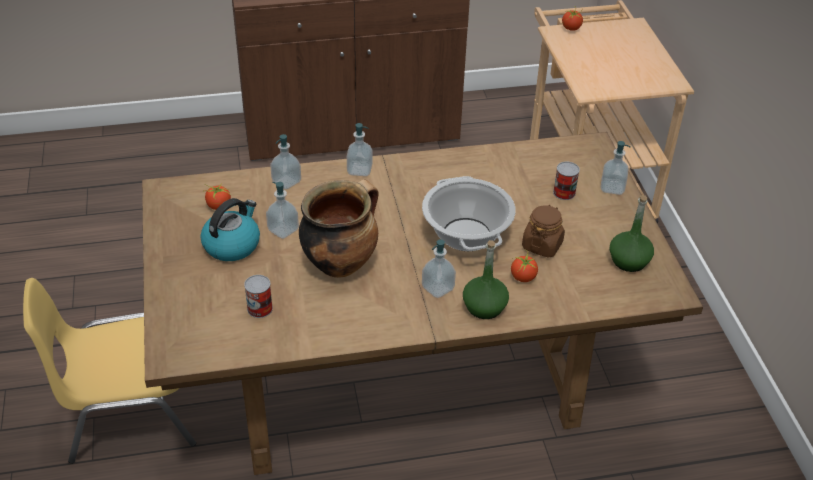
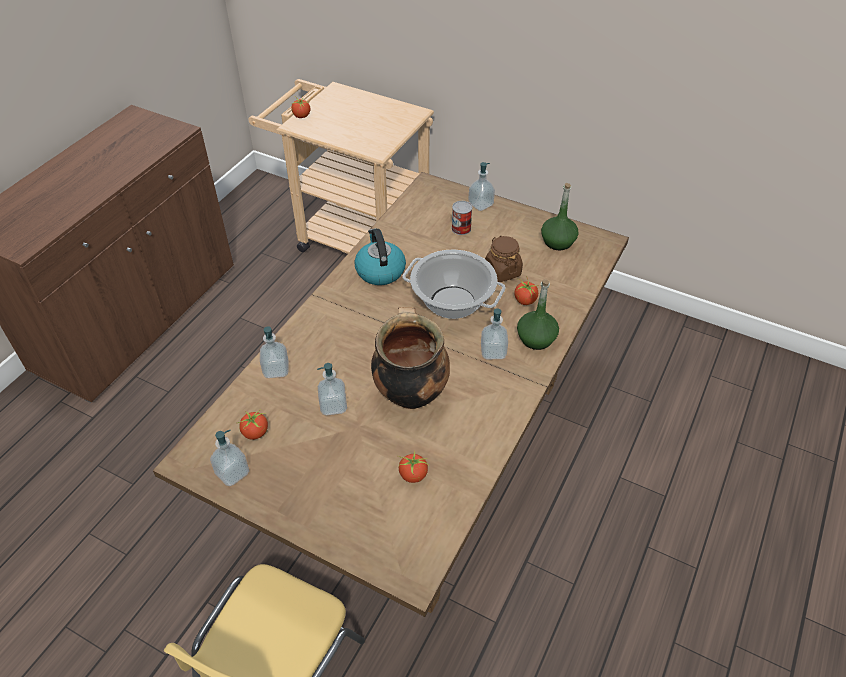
camera: 50 degrees left, 5 degrees up
kettle [200,198,260,261] -> kettle moved to [354,229,406,285]
can [244,275,273,318] -> tomato [398,450,429,483]
soap dispenser [347,123,372,176] -> soap dispenser moved to [210,430,249,486]

